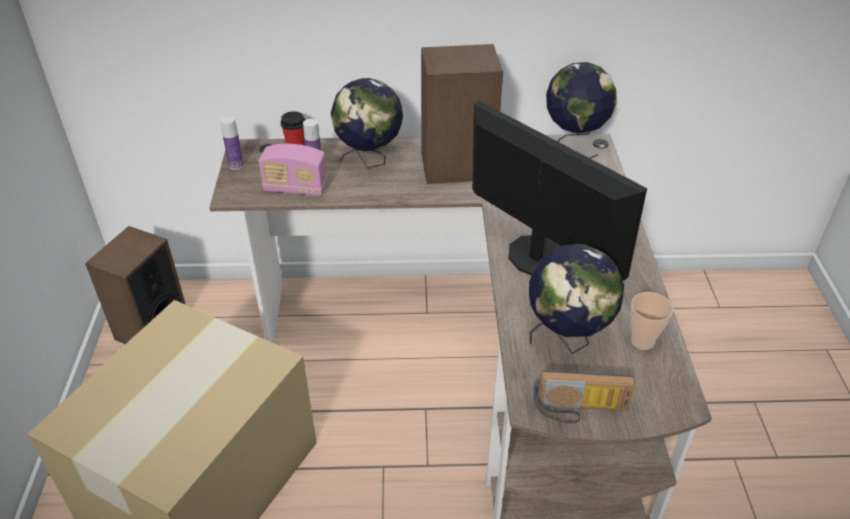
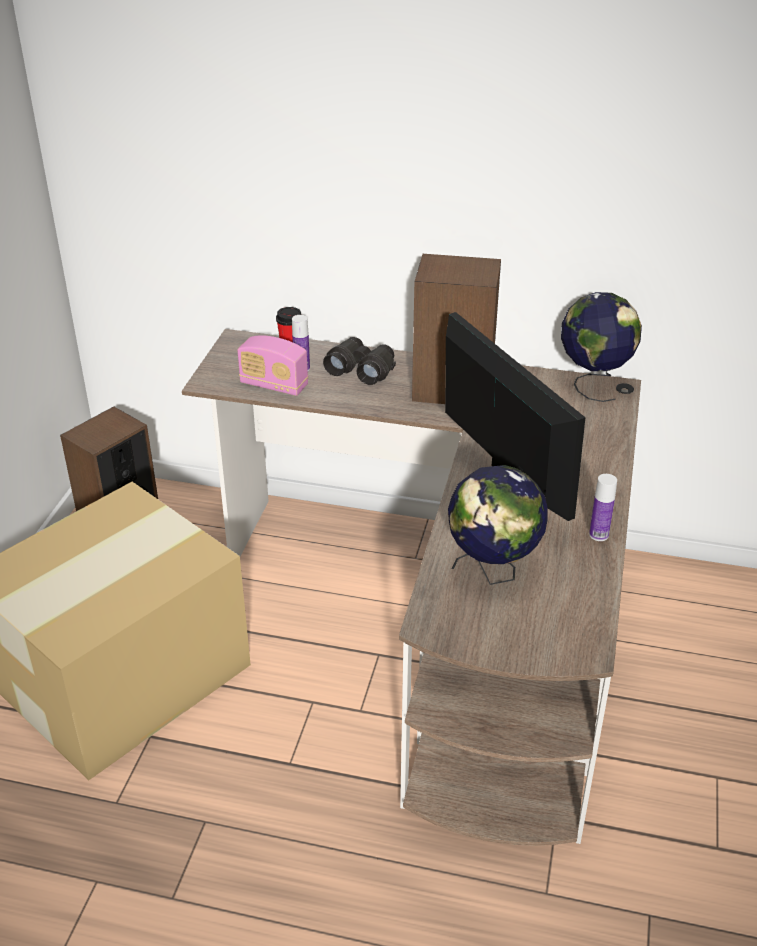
camera: 15 degrees right, 5 degrees down
bottle [220,116,244,170] -> bottle moved to [589,474,617,541]
globe [331,78,403,168] -> black binoculars [323,337,396,385]
radio [533,371,635,424] -> none
cup [631,292,673,350] -> none

